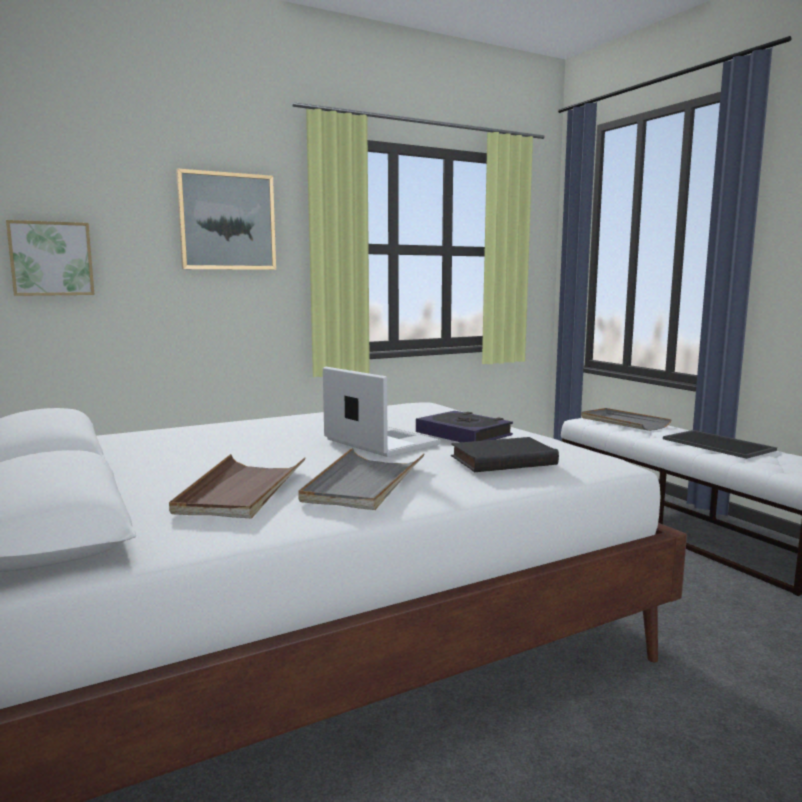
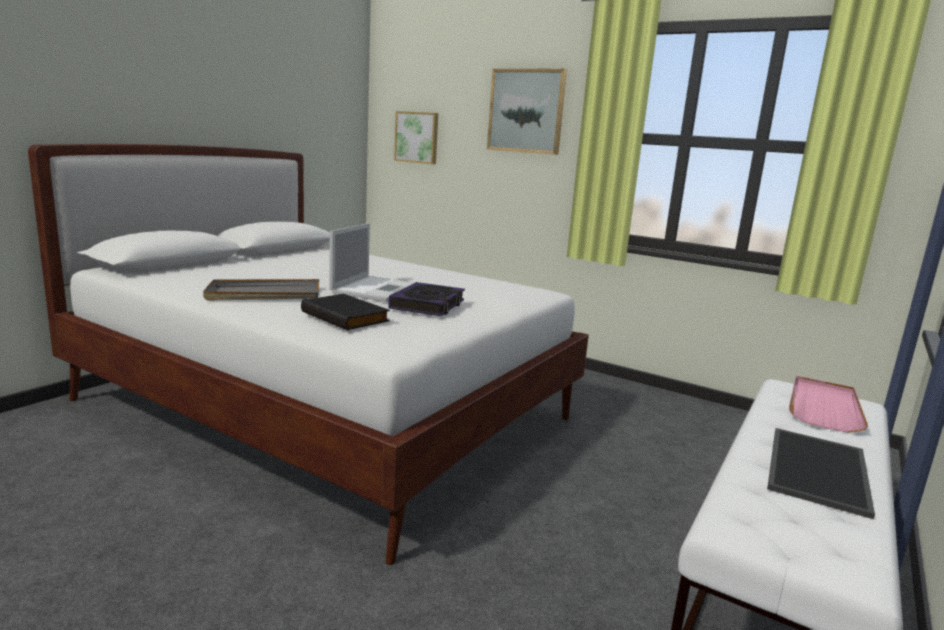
camera: 60 degrees right, 5 degrees up
brown tray [169,454,306,518] -> none
grey tray [581,408,672,431] -> pink tray [789,376,868,433]

